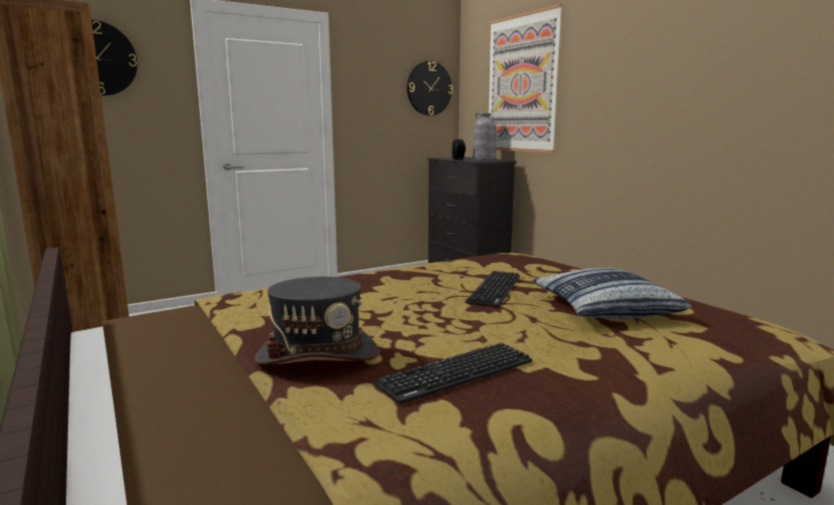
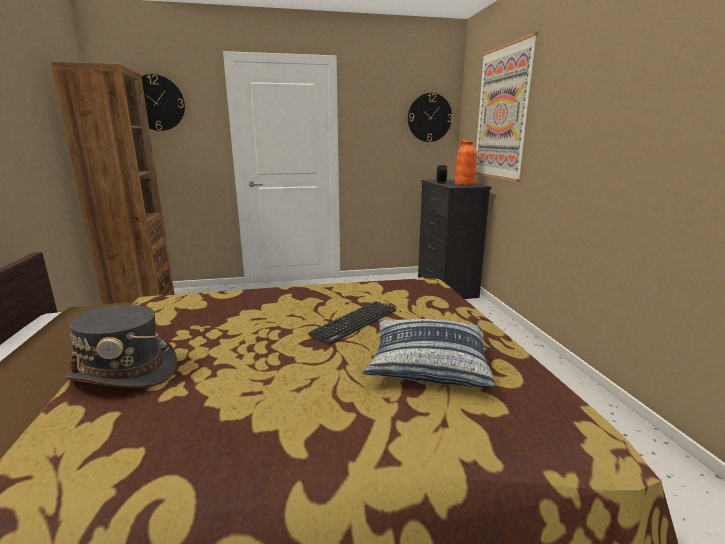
camera: 20 degrees right, 5 degrees up
keyboard [374,343,532,404] -> none
grey vase [473,111,496,160] -> orange vase [455,140,477,185]

